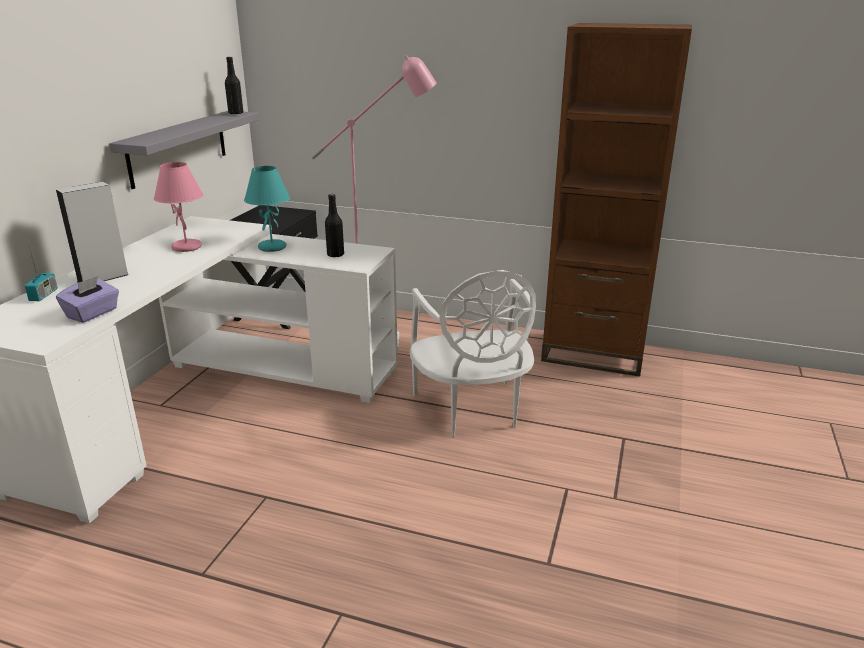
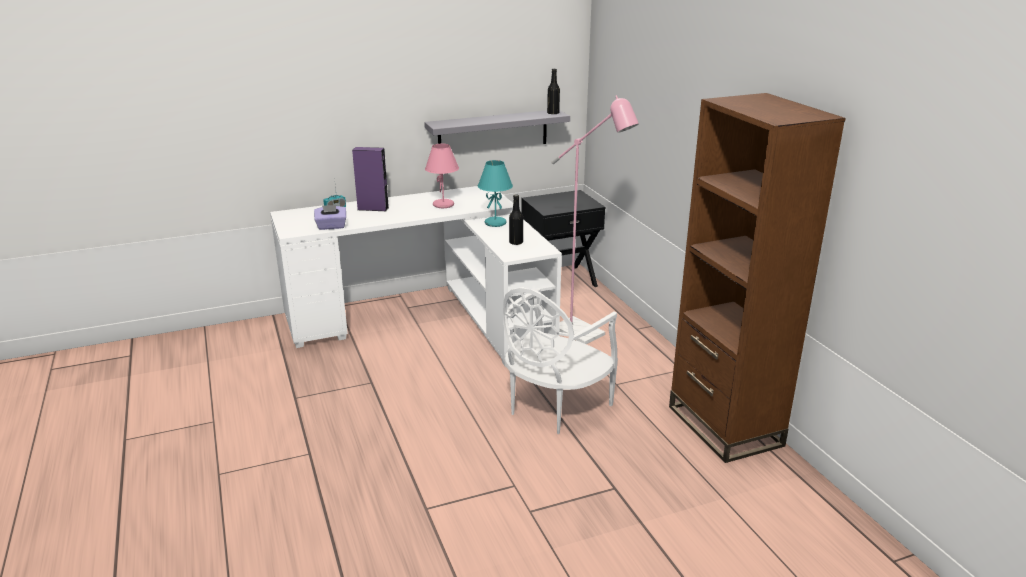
camera: 50 degrees right, 0 degrees up
grey speaker [56,182,129,282] -> purple speaker [352,147,389,211]

